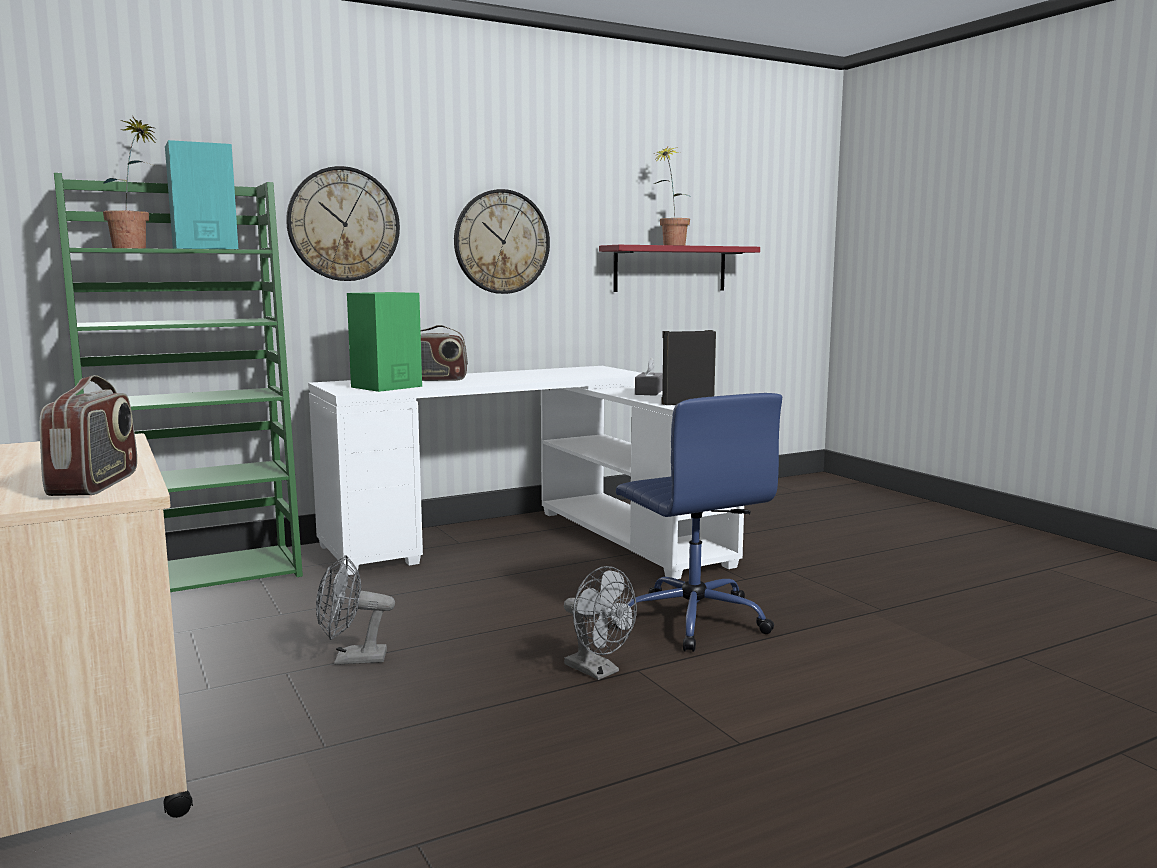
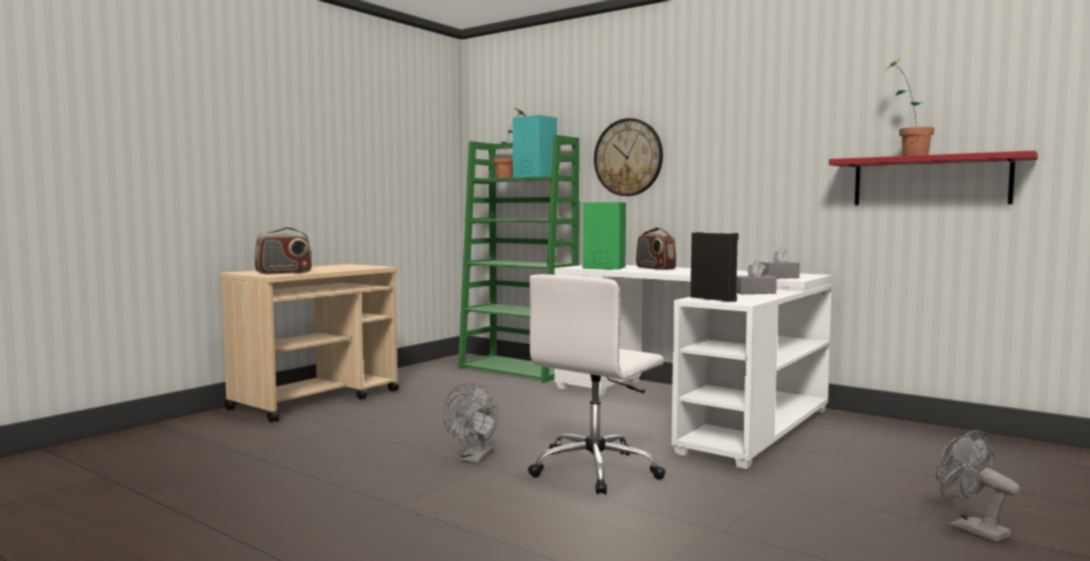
camera: 65 degrees right, 5 degrees down
grey fan [316,555,395,665] -> grey fan moved to [936,430,1020,542]
wall clock [454,189,550,294] -> none
blue office chair [614,393,782,652] -> white office chair [528,274,665,495]
none -> grey tissue box [759,248,800,279]

